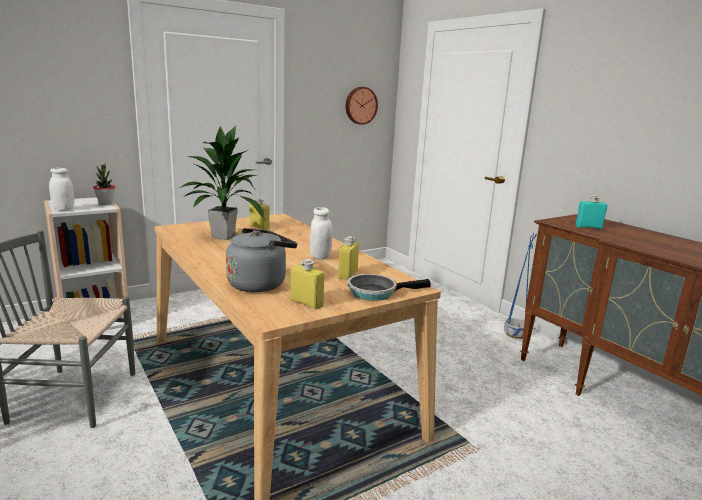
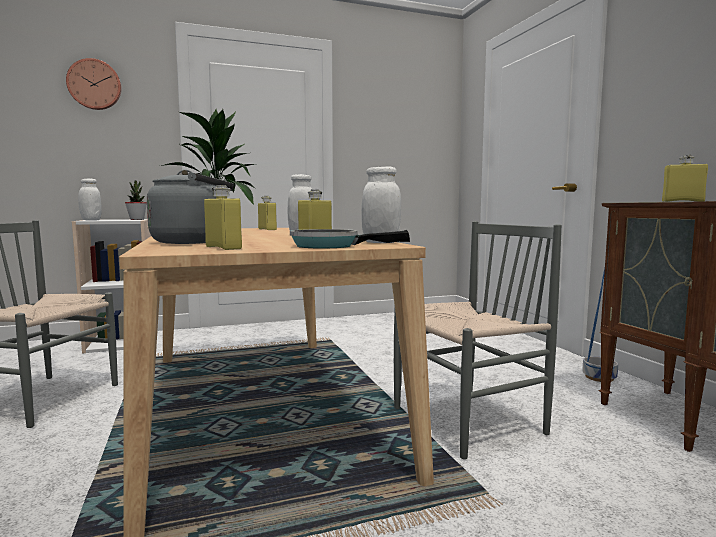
camera: 15 degrees right, 10 degrees down
wall clock [346,87,378,125] -> wall clock moved to [66,58,122,110]
turquoise bottle [576,195,607,229] -> yellow bottle [662,155,708,202]
none -> white jar [361,166,401,243]
none -> grey chair [394,221,562,459]

